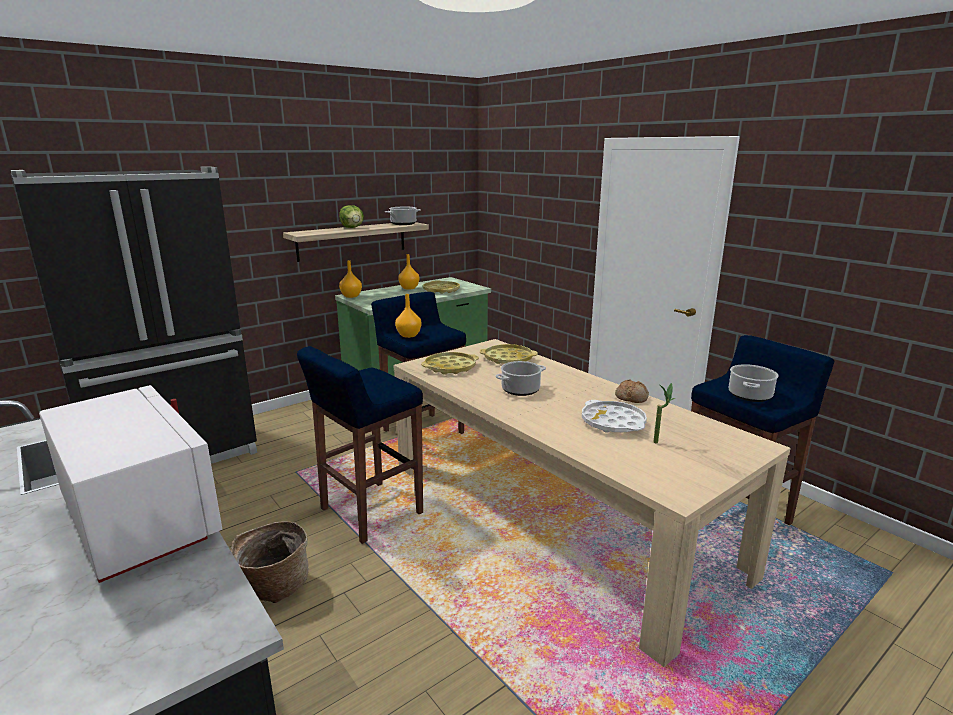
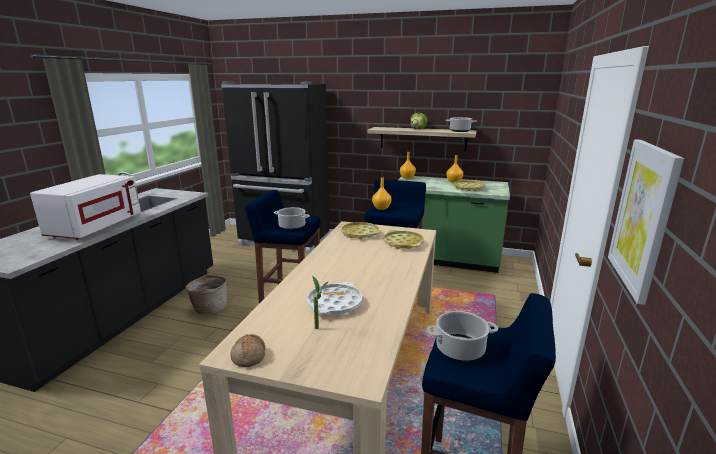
camera: 55 degrees right, 0 degrees up
cooking pot [496,361,546,396] -> cooking pot moved to [274,207,310,230]
bread [615,379,649,403] -> bread moved to [230,334,265,367]
none -> picture [608,139,684,305]

